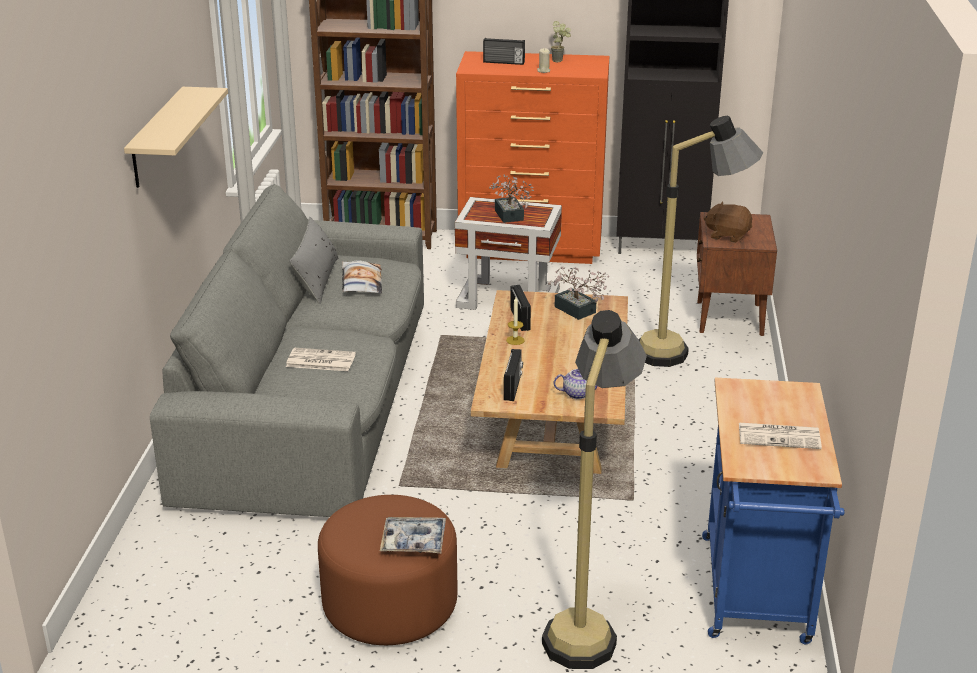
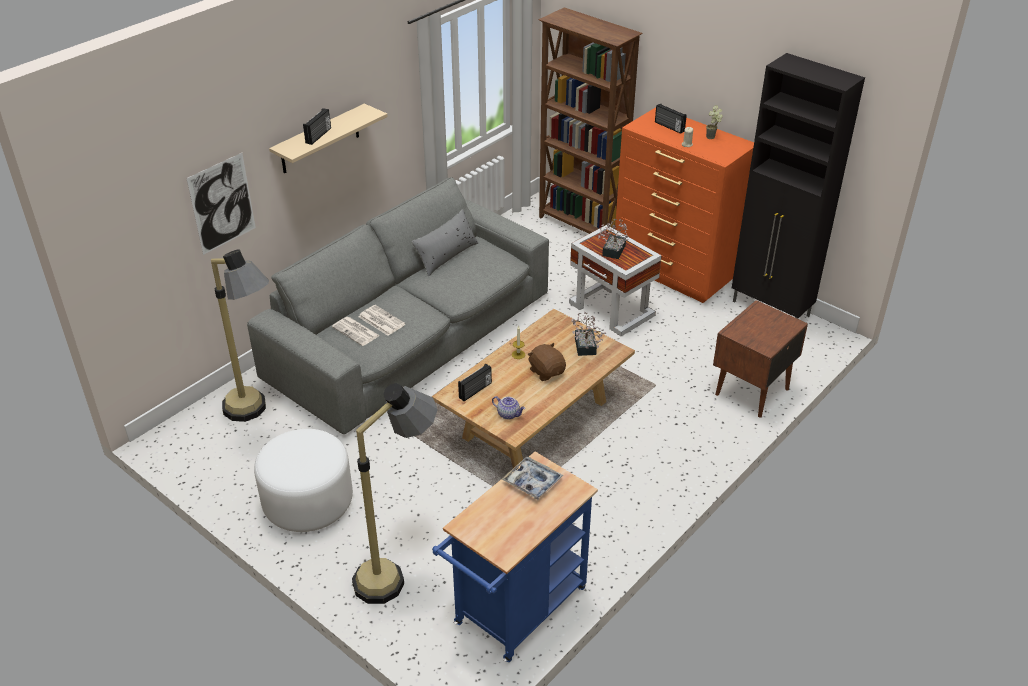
camera: 35 degrees right, 10 degrees up
brown ottoman [318,495,458,645] -> white ottoman [254,429,353,532]
pillow [342,260,382,293] -> none
tray [380,517,446,553] -> tray moved to [502,457,563,500]
radio [510,285,531,331] -> radio moved to [303,108,331,145]
floor lamp [639,116,763,367] -> floor lamp moved to [211,249,269,422]
brown plush toy [703,202,752,243] -> brown plush toy moved to [527,343,566,381]
newspaper [739,423,822,449] -> newspaper moved to [332,317,380,346]
none -> picture [186,153,256,255]

